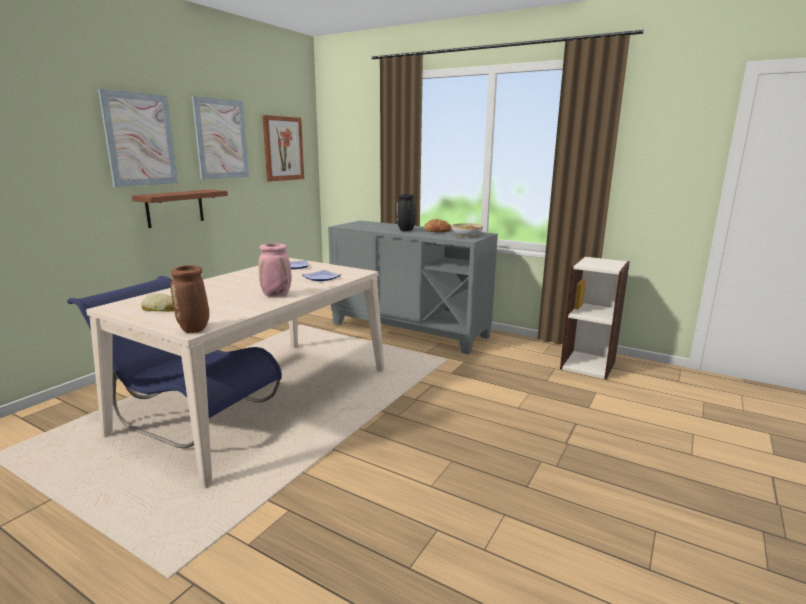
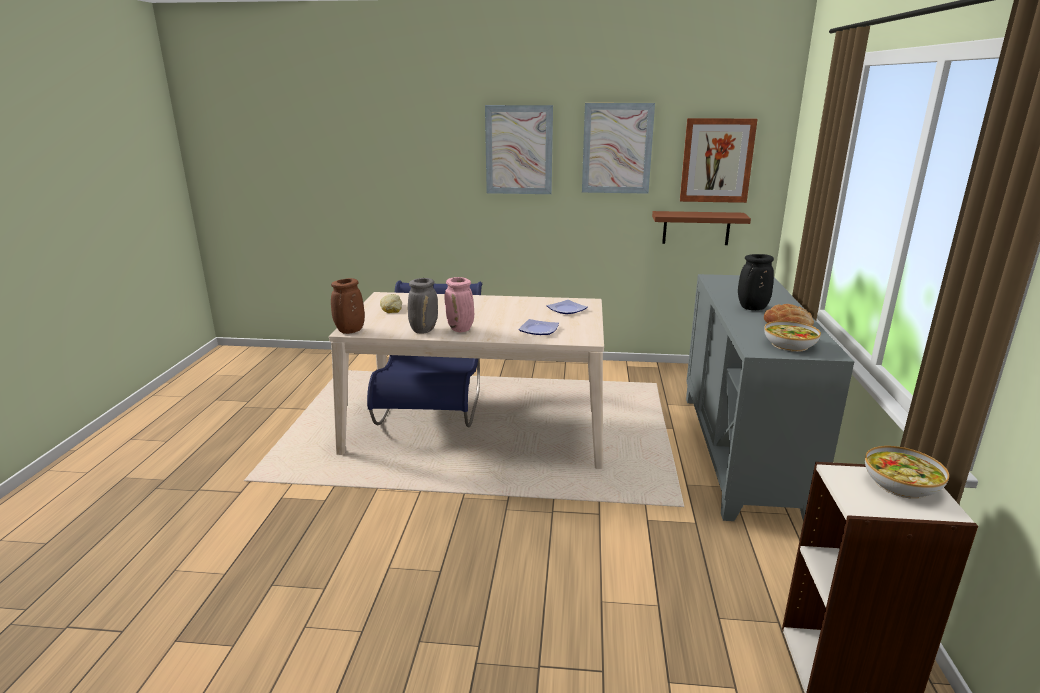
camera: 65 degrees right, 5 degrees up
brown shelf [132,190,228,228] -> brown shelf moved to [652,211,751,245]
none -> grey vase [408,278,438,333]
none -> bowl [865,446,949,499]

